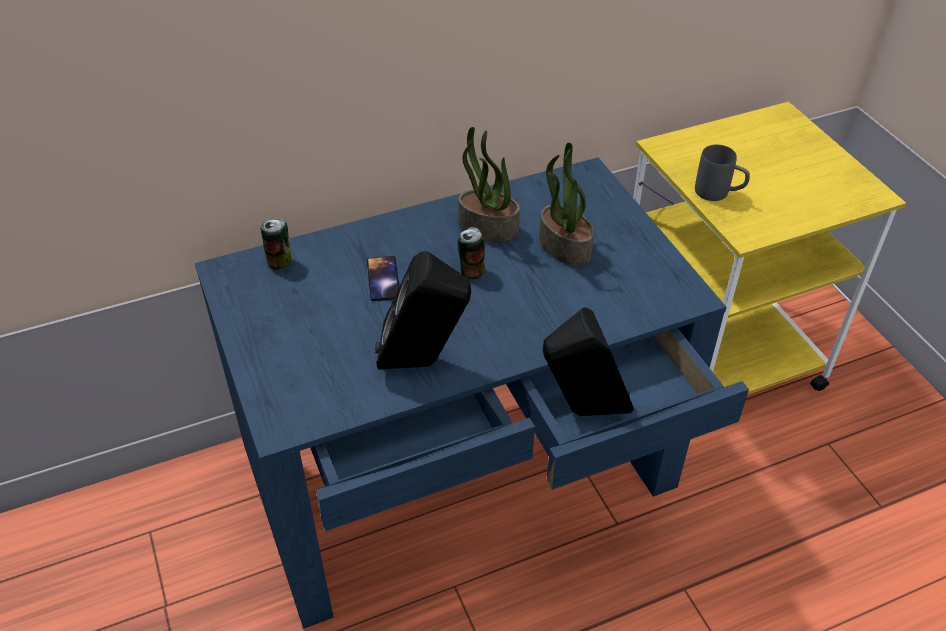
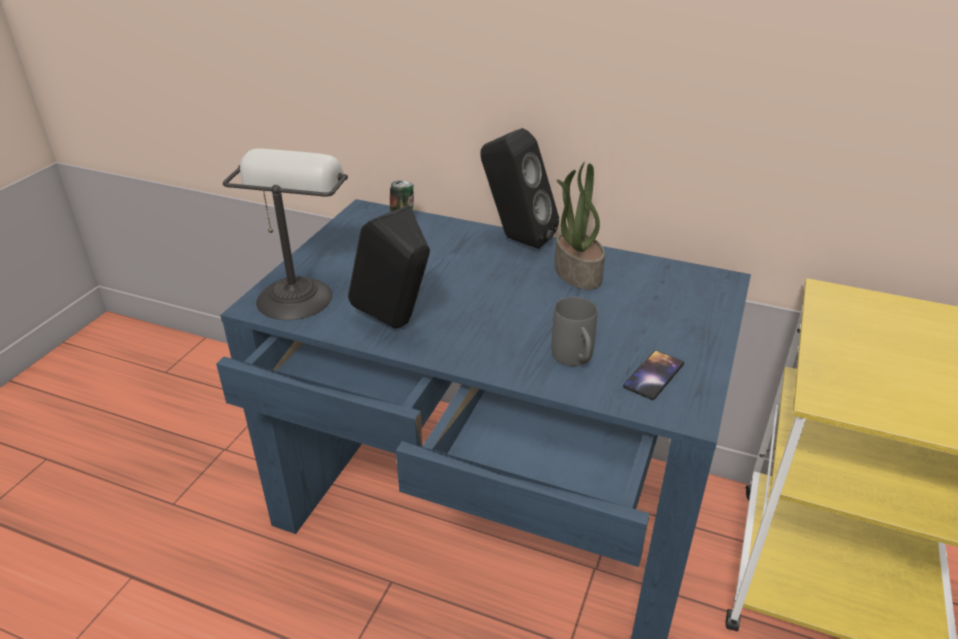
camera: 45 degrees right, 10 degrees down
phone [367,256,399,301] -> phone moved to [623,350,684,400]
can [457,227,485,279] -> none
potted plant [539,143,594,266] -> none
black speaker [543,307,634,416] -> black speaker moved to [480,128,559,249]
grey mug [695,145,750,201] -> grey mug moved to [552,297,597,366]
none -> table lamp [223,149,348,320]

